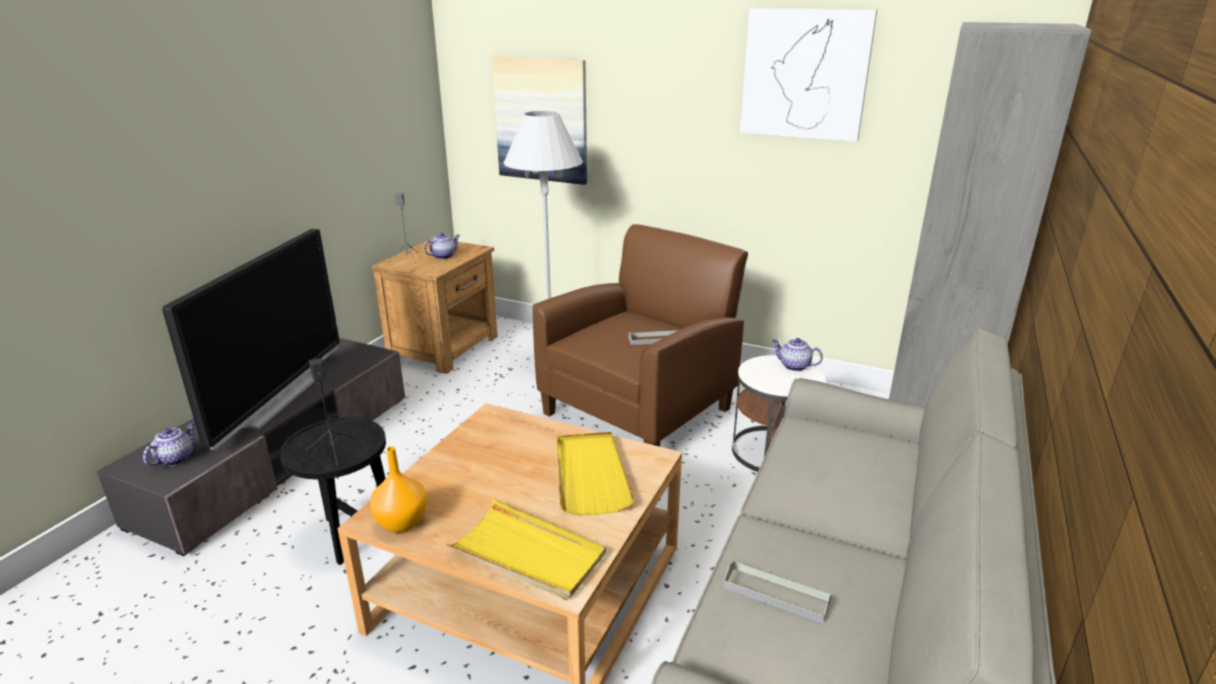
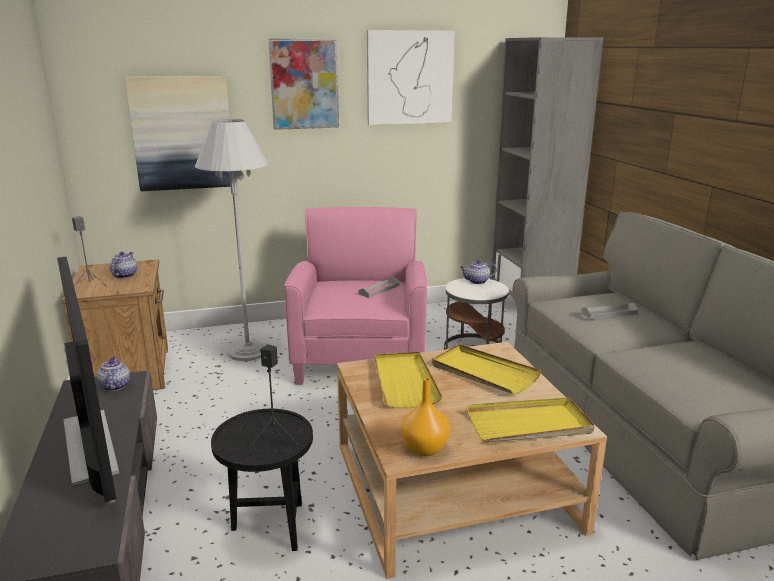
camera: 40 degrees left, 5 degrees down
teapot [143,422,195,466] -> teapot moved to [97,356,130,391]
brown armchair [533,224,748,447] -> pink armchair [284,207,427,385]
grey tray [723,561,832,623] -> grey tray moved to [581,303,638,319]
none -> picture [268,38,339,130]
none -> yellow tray [375,352,442,408]

